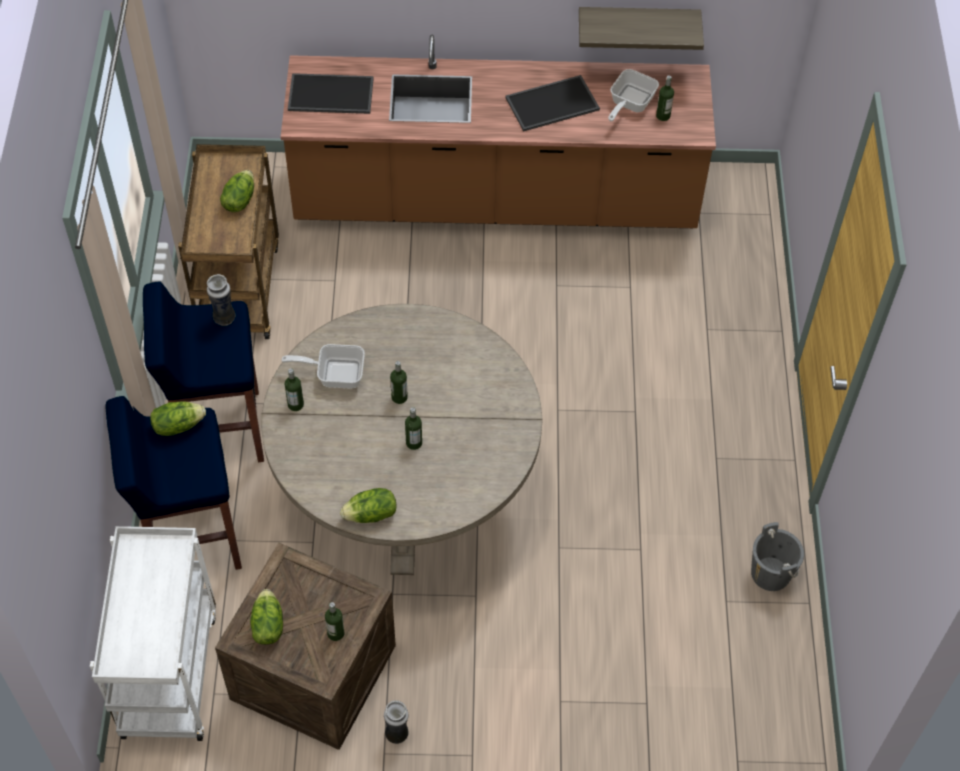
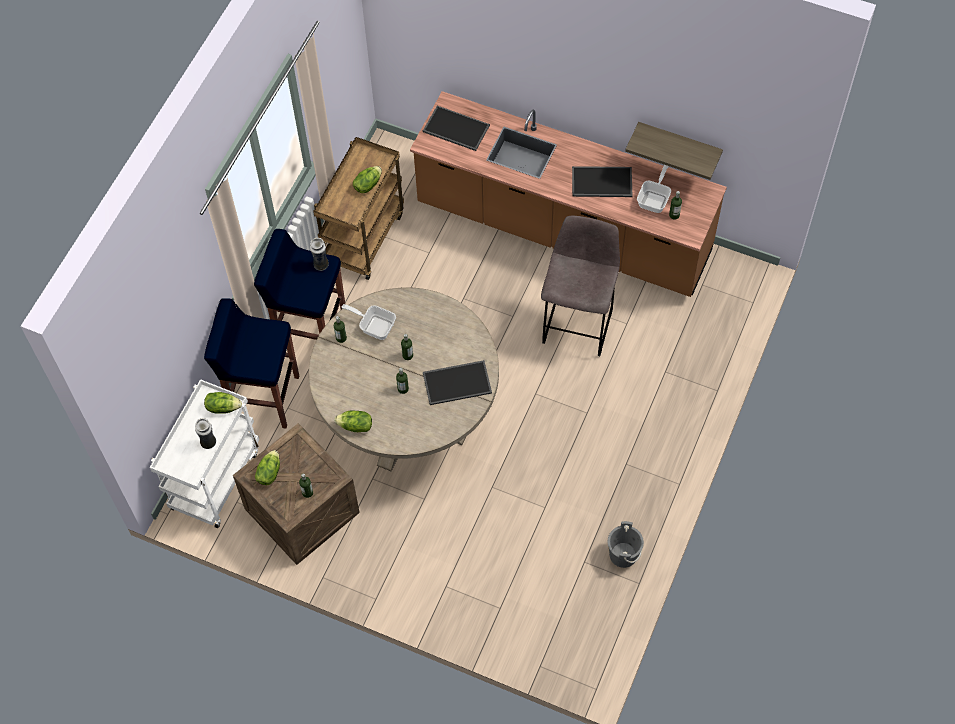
camera: 25 degrees right, 5 degrees up
lettuce [150,401,206,436] -> lettuce moved to [204,392,242,414]
vase [384,700,408,744] -> vase moved to [195,418,216,449]
frying pan [608,69,659,122] -> frying pan turned 150 degrees clockwise [637,165,671,213]
none -> tray [423,360,492,405]
none -> grey stool [541,216,620,356]

